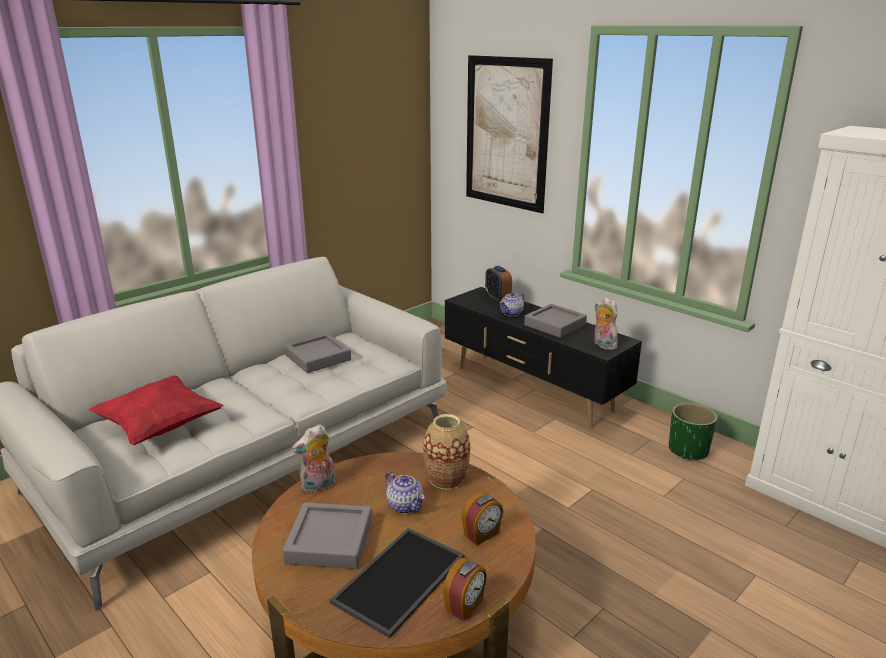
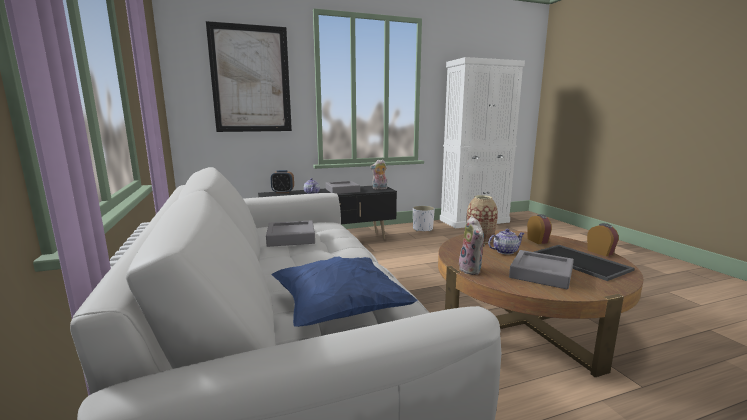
camera: 65 degrees left, 10 degrees down
red pillow [89,375,223,445] -> blue pillow [271,257,418,327]
green planter [669,403,717,461] -> white planter [413,206,435,232]

